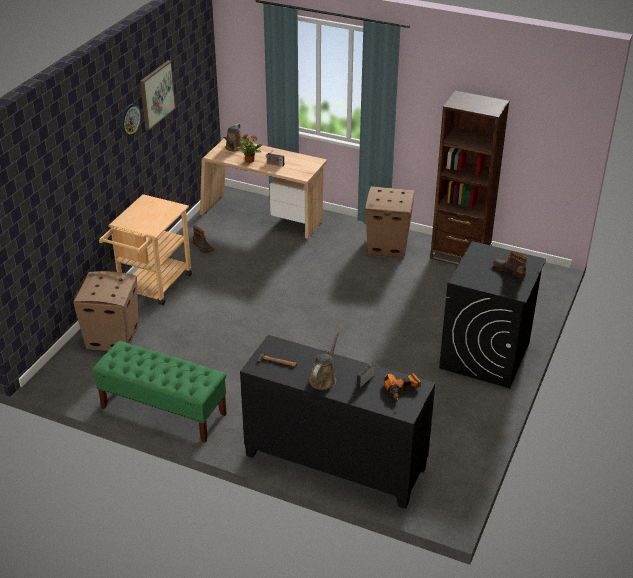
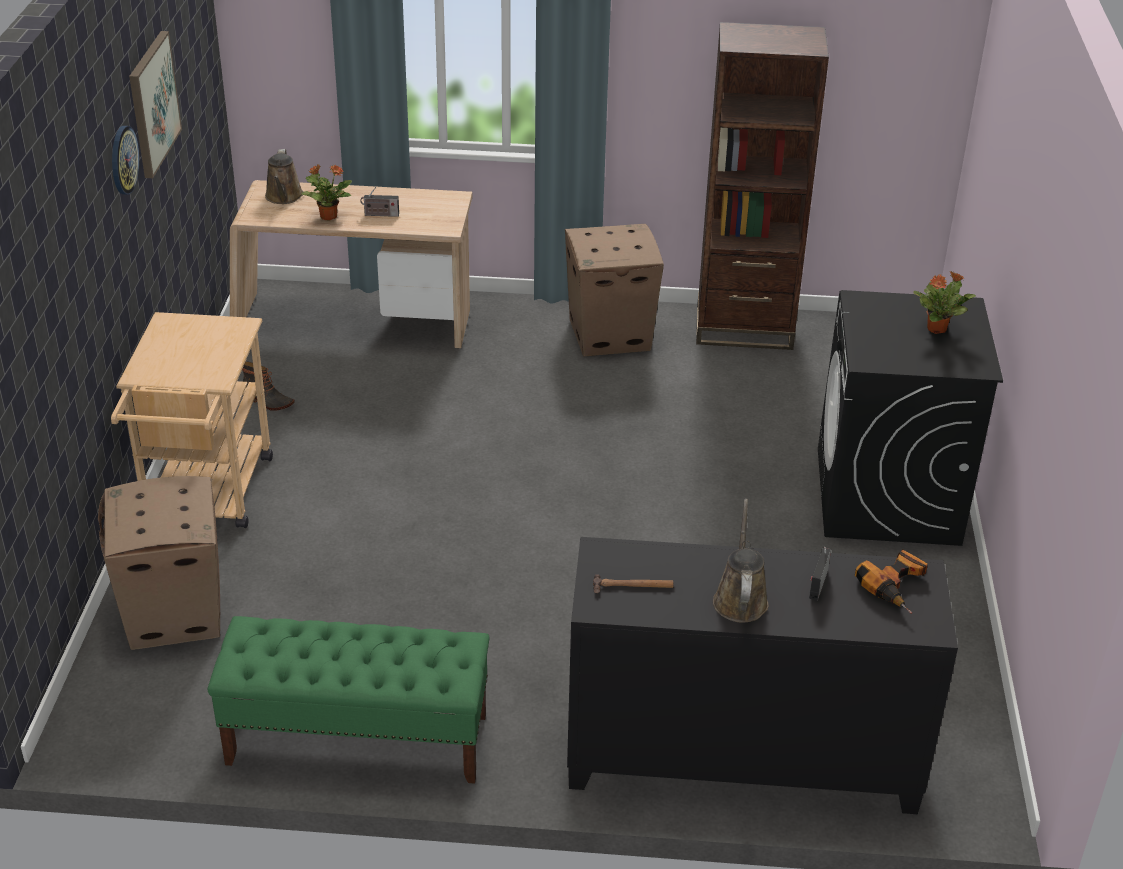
camera: 20 degrees left, 0 degrees up
boot [493,252,527,278] -> potted plant [913,271,976,334]

